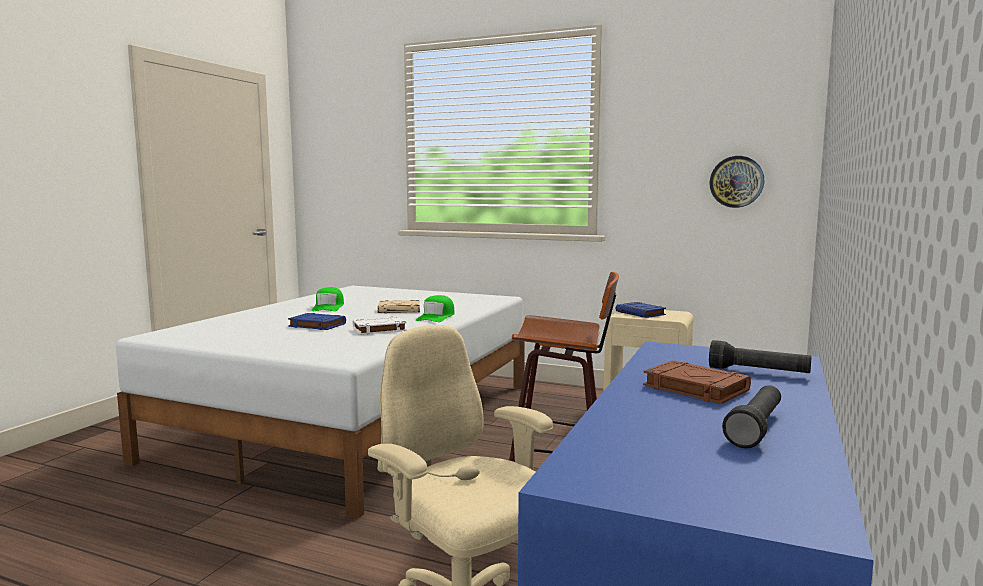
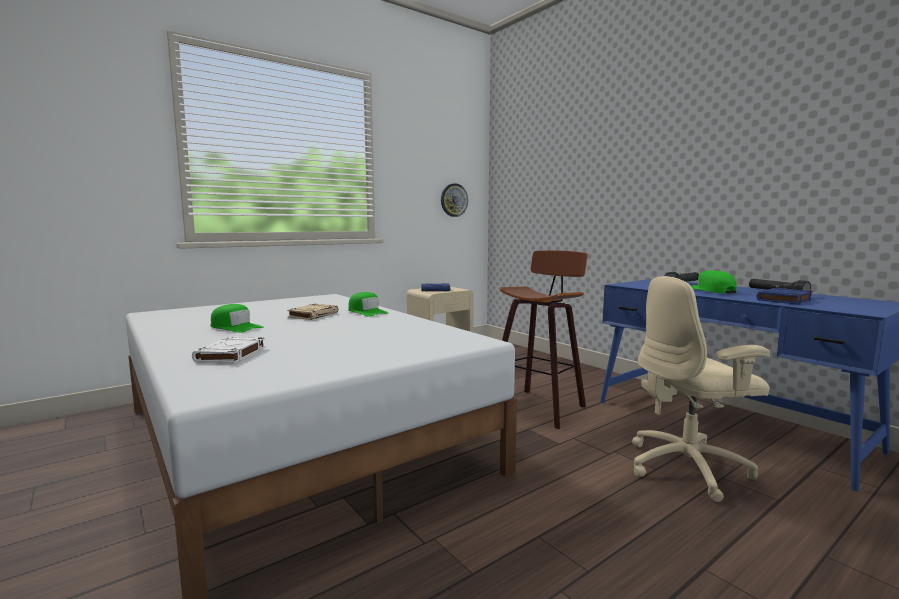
camera: 60 degrees left, 0 degrees up
blue book [288,313,346,330] -> blue book moved to [756,288,813,305]
white book [353,317,407,335] -> white book moved to [192,337,266,363]
brown book [643,360,751,404] -> green cap [691,270,737,294]

